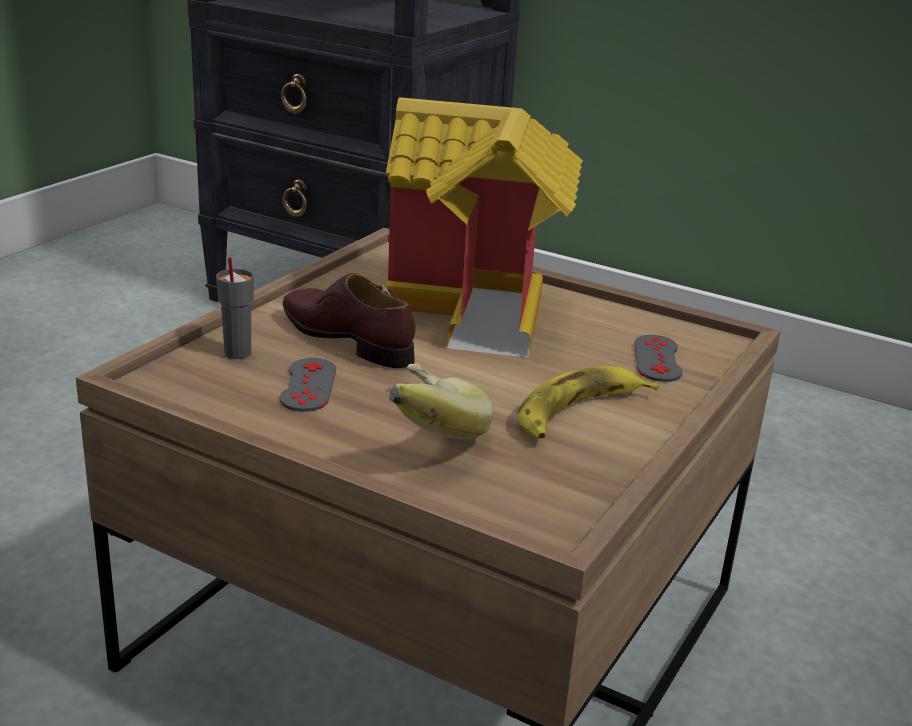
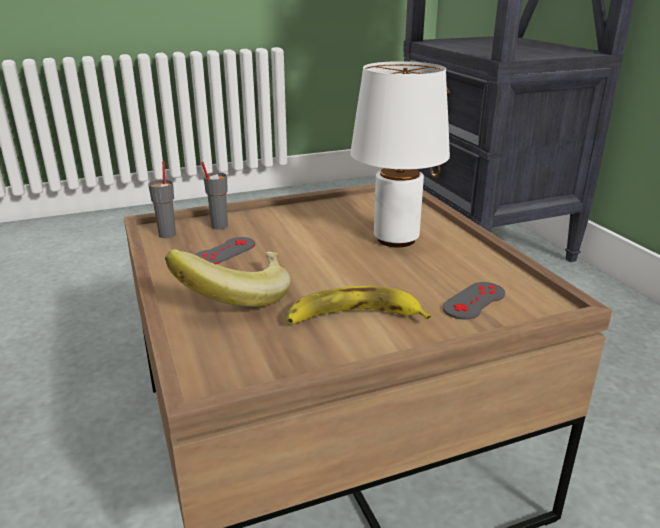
camera: 40 degrees right, 0 degrees up
brown shoe [282,273,416,368] -> none
toy house [386,97,583,358] -> white table lamp [350,61,450,247]
none -> grey cup [148,161,176,238]

